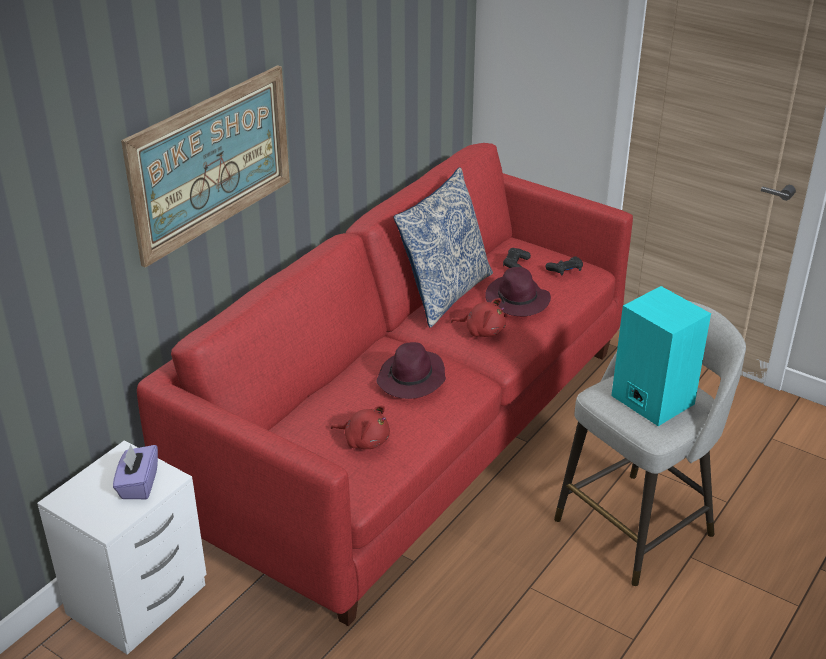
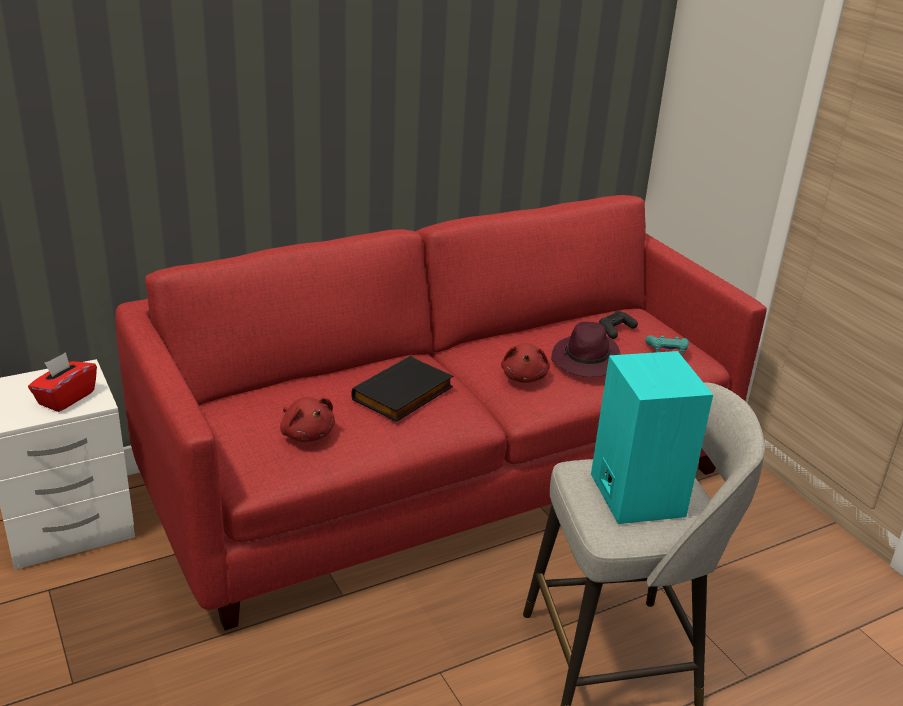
camera: 25 degrees right, 5 degrees down
purple tissue box [113,444,158,499] -> red tissue box [28,352,97,412]
picture [121,65,290,268] -> none
purple hat [376,342,446,399] -> black book [351,356,453,422]
pillow [393,167,493,328] -> none
red plush toy [451,298,506,337] -> red plush toy turned 45 degrees clockwise [501,343,550,383]
black game controller [546,257,583,275] -> turquoise game controller [645,335,689,354]

